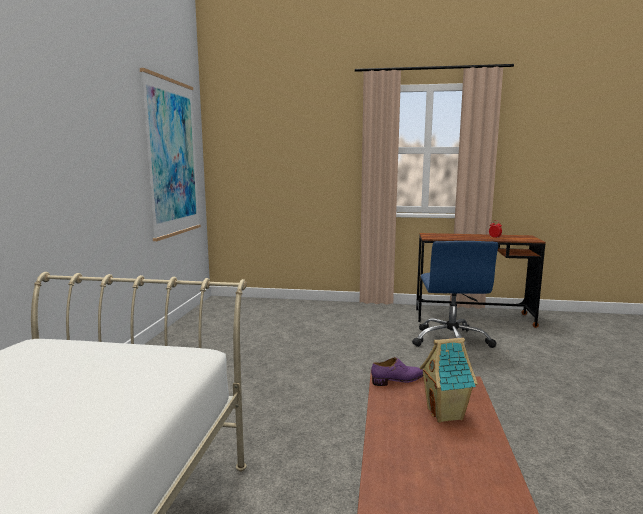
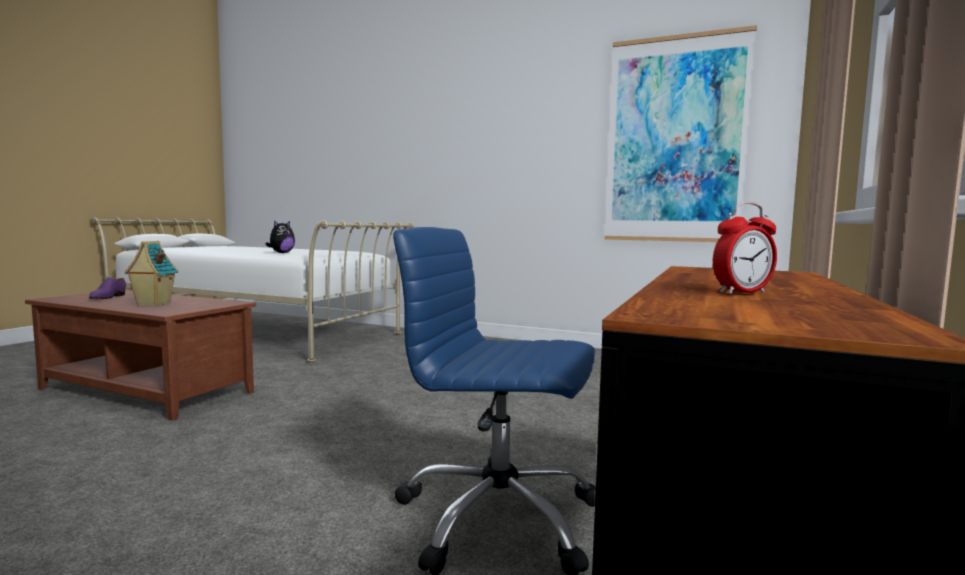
camera: 105 degrees right, 5 degrees down
purple shoe [371,357,423,386] -> purple shoe moved to [89,278,126,299]
none -> plush toy [265,221,295,253]

